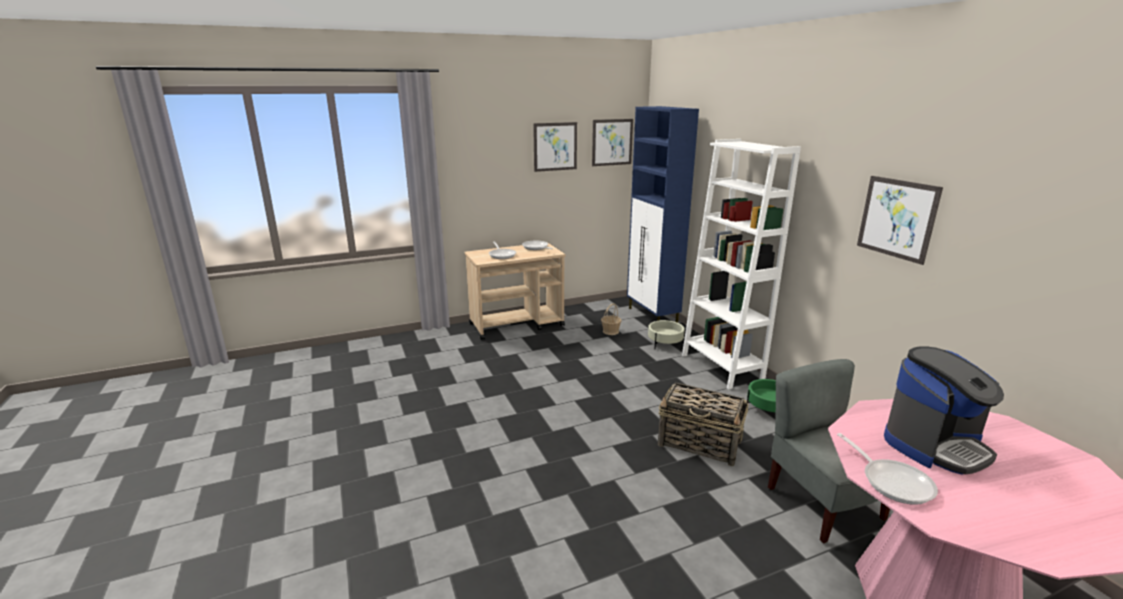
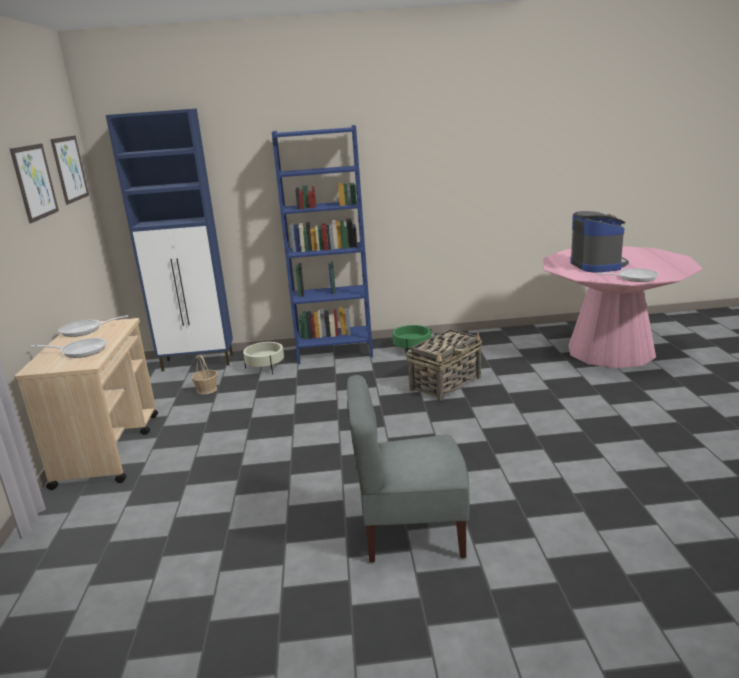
camera: 70 degrees left, 0 degrees up
white bookcase [682,139,801,389] -> blue bookcase [272,125,373,364]
grey chair [768,359,890,543] -> grey chair moved to [347,375,470,563]
picture [857,176,943,265] -> none

